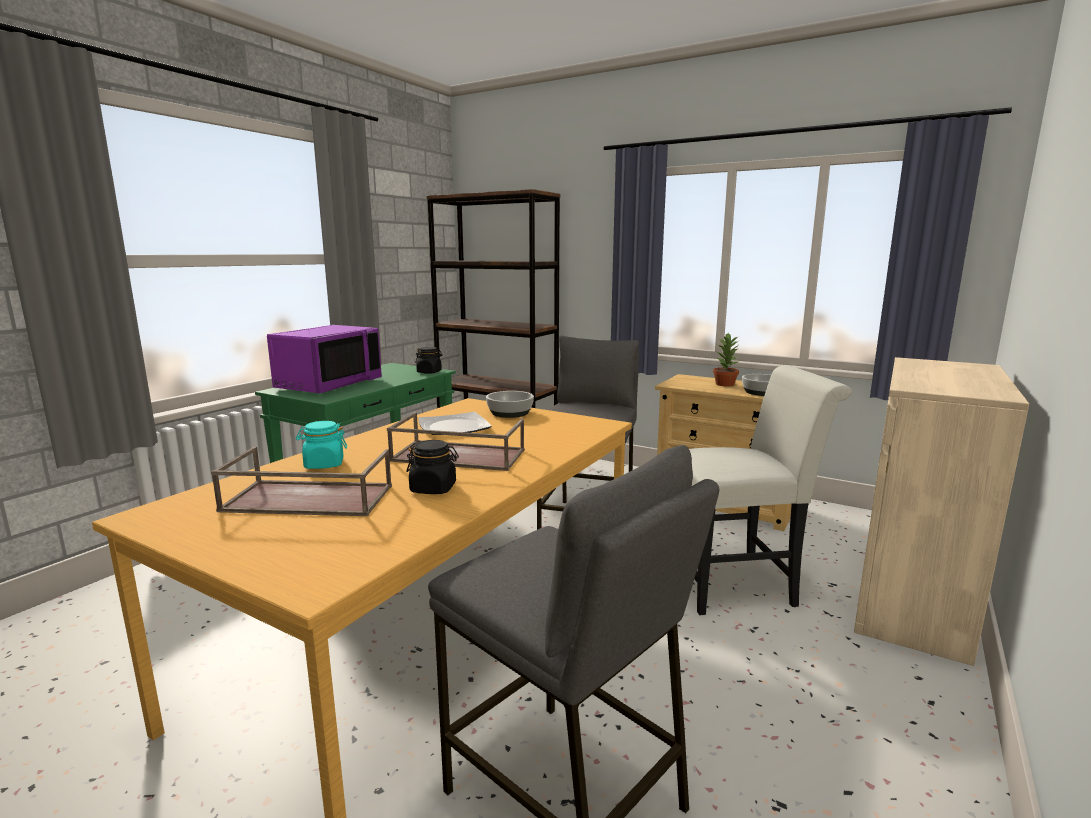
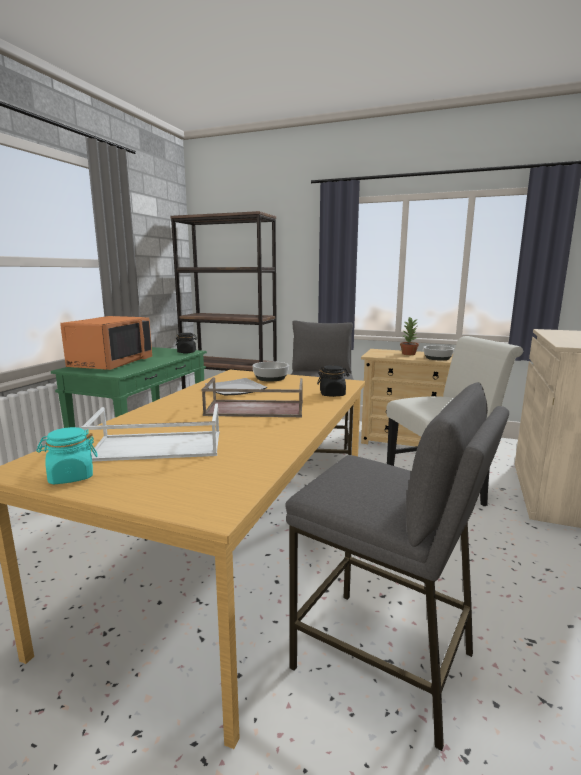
camera: 10 degrees left, 0 degrees up
brown tray [211,447,392,516] -> white tray [81,404,220,462]
purple microwave [267,325,382,393] -> orange microwave [60,316,152,370]
turquoise jar [296,421,347,469] -> turquoise jar moved to [36,427,98,484]
black jar [406,440,459,494] -> black jar moved to [317,365,349,397]

